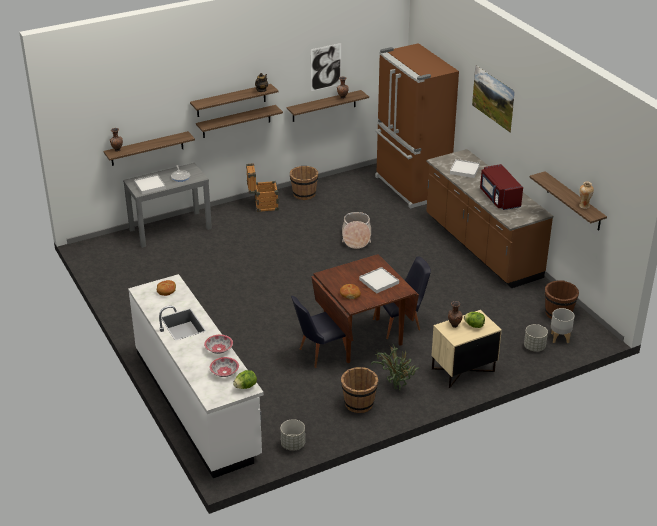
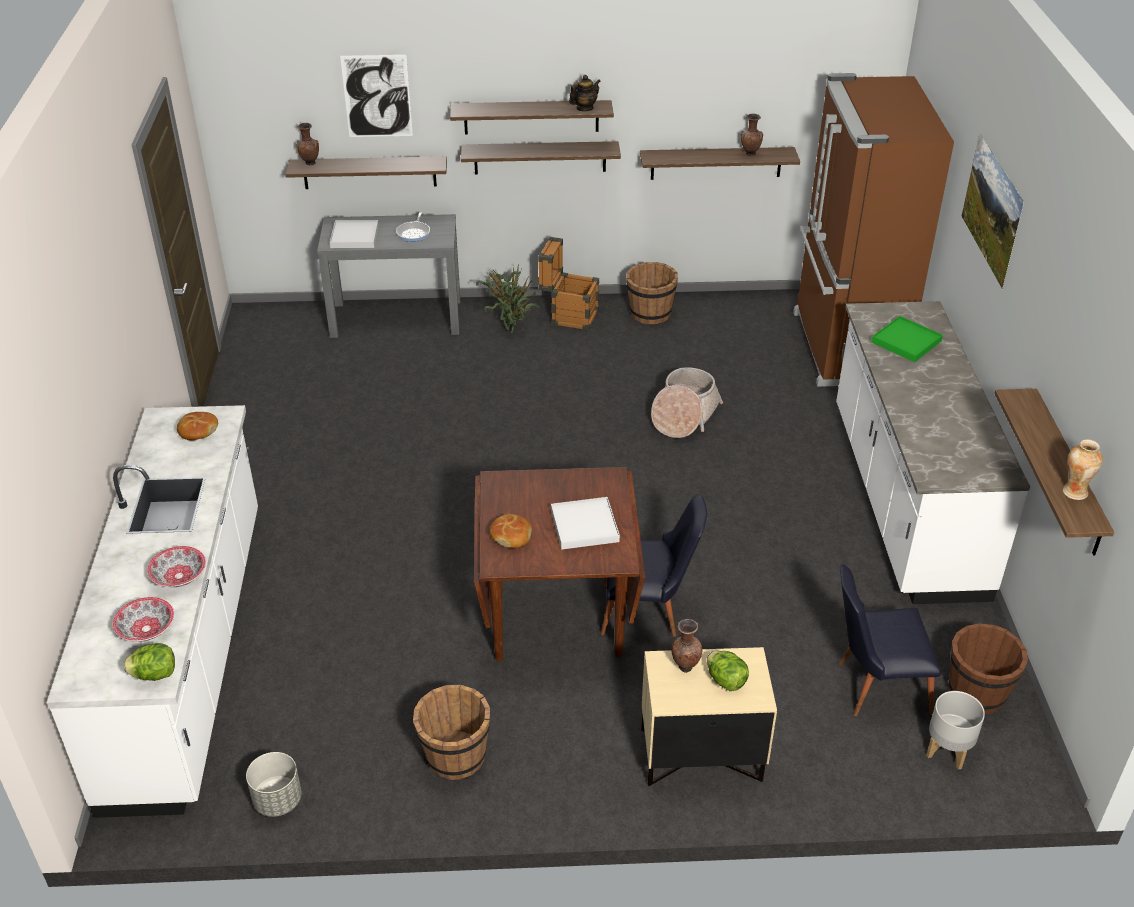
camera: 25 degrees right, 5 degrees up
black chair [291,296,346,368] -> black chair moved to [839,564,941,716]
picture [311,43,341,91] -> picture moved to [340,55,413,137]
potted plant [371,344,419,391] -> potted plant moved to [476,264,540,333]
brown counter [426,149,553,288] -> white counter [836,301,1030,604]
white tray [450,159,480,178] -> green tray [871,316,943,362]
red microwave [480,164,523,210] -> none
grey planter [524,324,548,352] -> none

